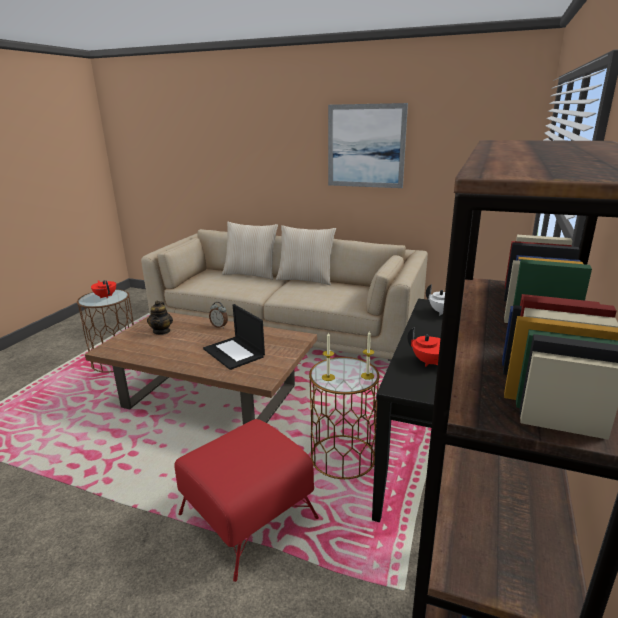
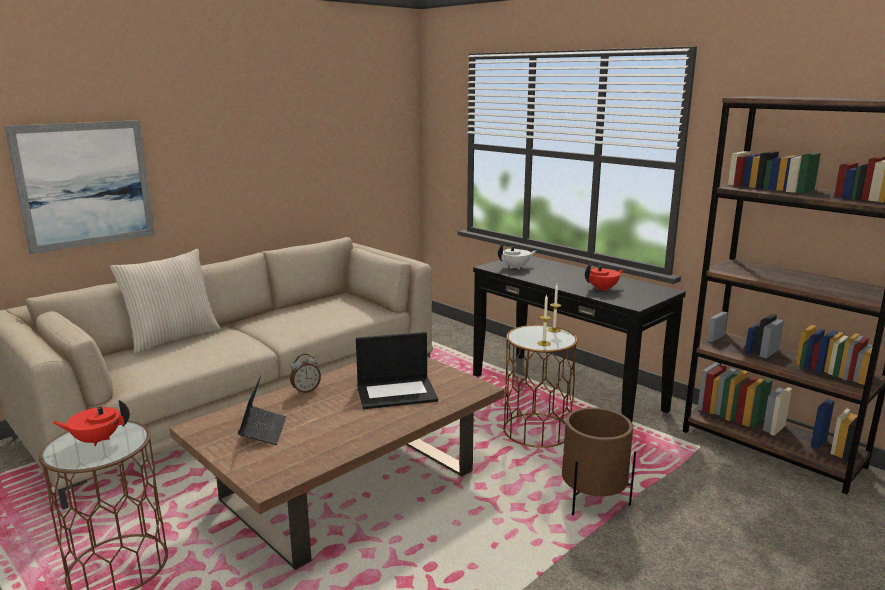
camera: 65 degrees left, 5 degrees down
teapot [147,301,173,335] -> laptop [238,375,286,445]
red ottoman [174,419,319,582] -> brown planter [562,407,636,516]
beige pillow [276,225,336,285] -> none
picture [328,103,408,188] -> picture moved to [5,120,155,254]

